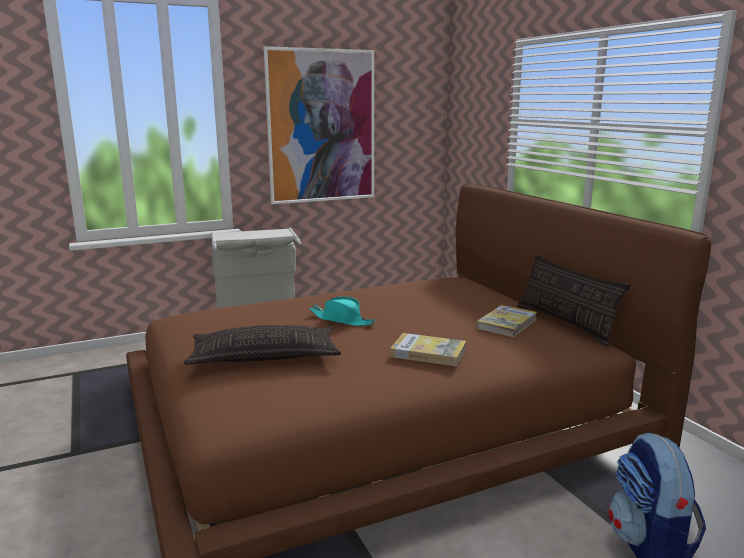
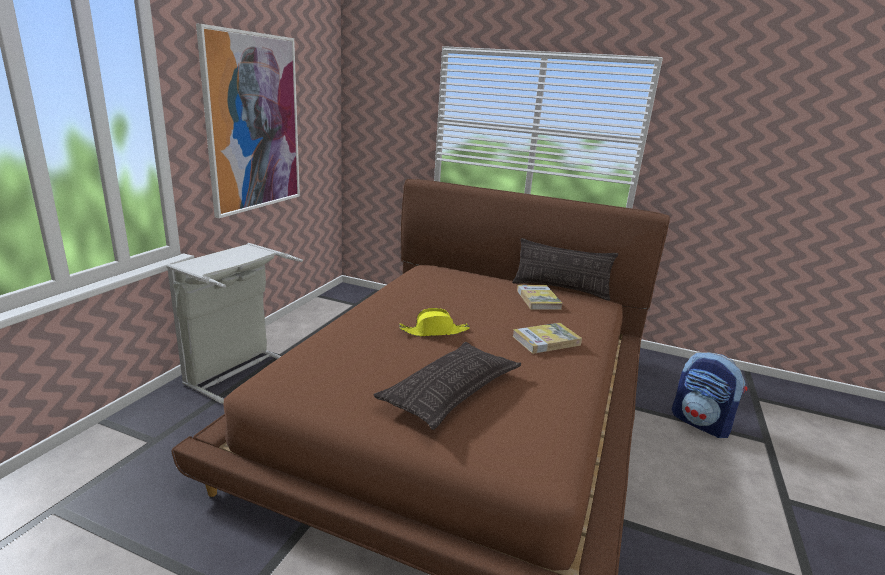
camera: 45 degrees left, 5 degrees up
turquoise hat [309,297,376,326] -> yellow hat [399,308,470,337]

